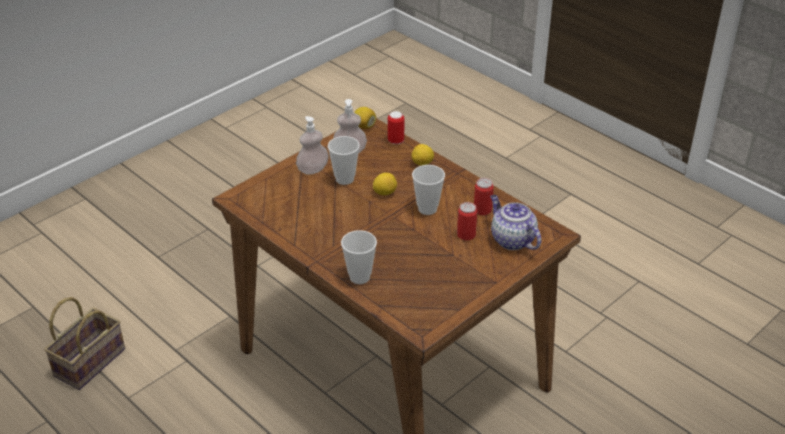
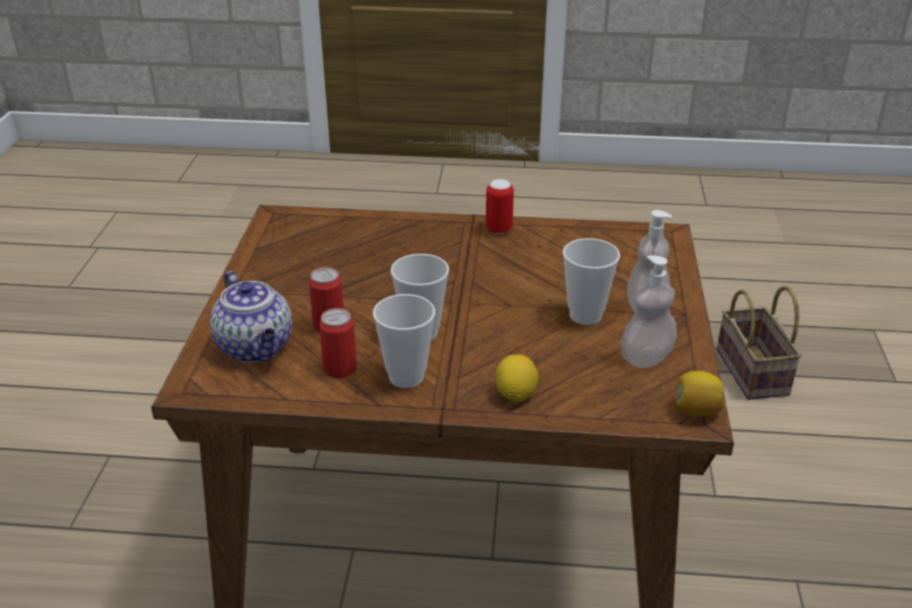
camera: 140 degrees right, 5 degrees down
cup [341,230,377,284] -> cup moved to [373,294,435,388]
lemon [373,173,397,195] -> none
can [388,111,404,144] -> can moved to [486,179,514,234]
teapot [490,195,542,250] -> teapot turned 45 degrees clockwise [210,271,292,362]

